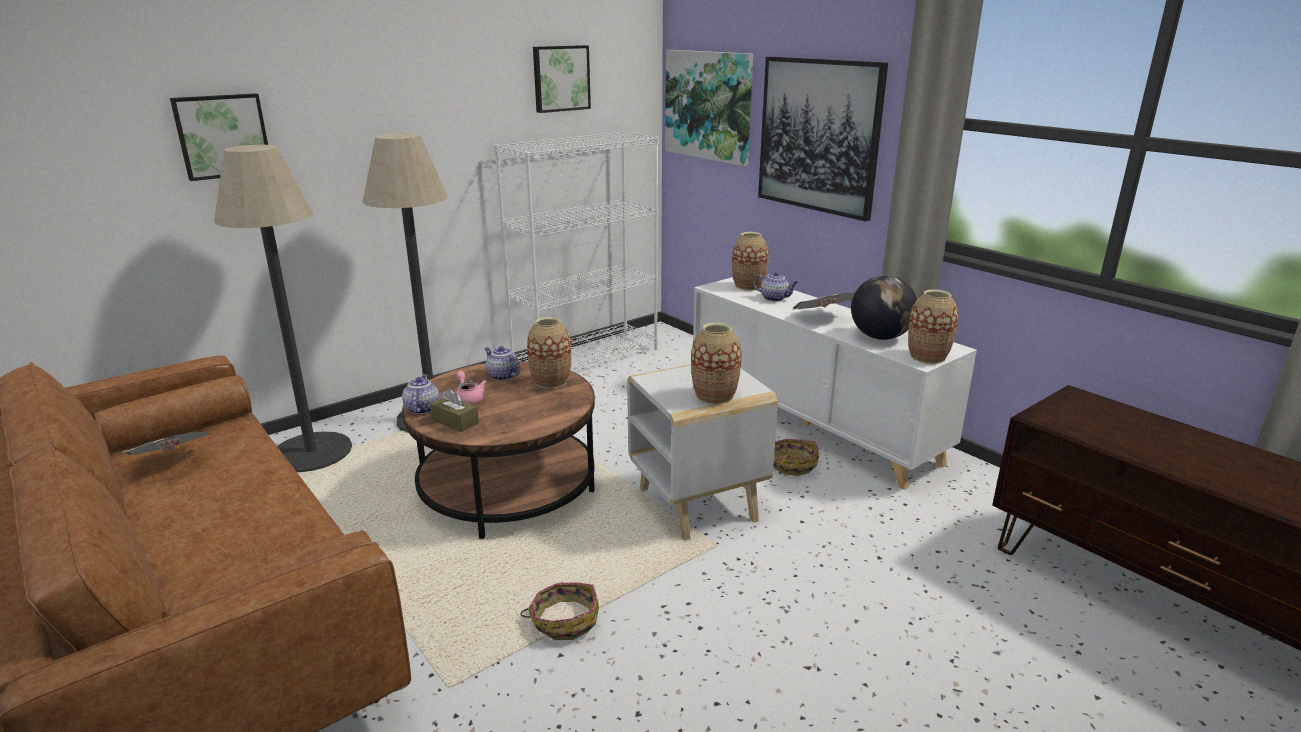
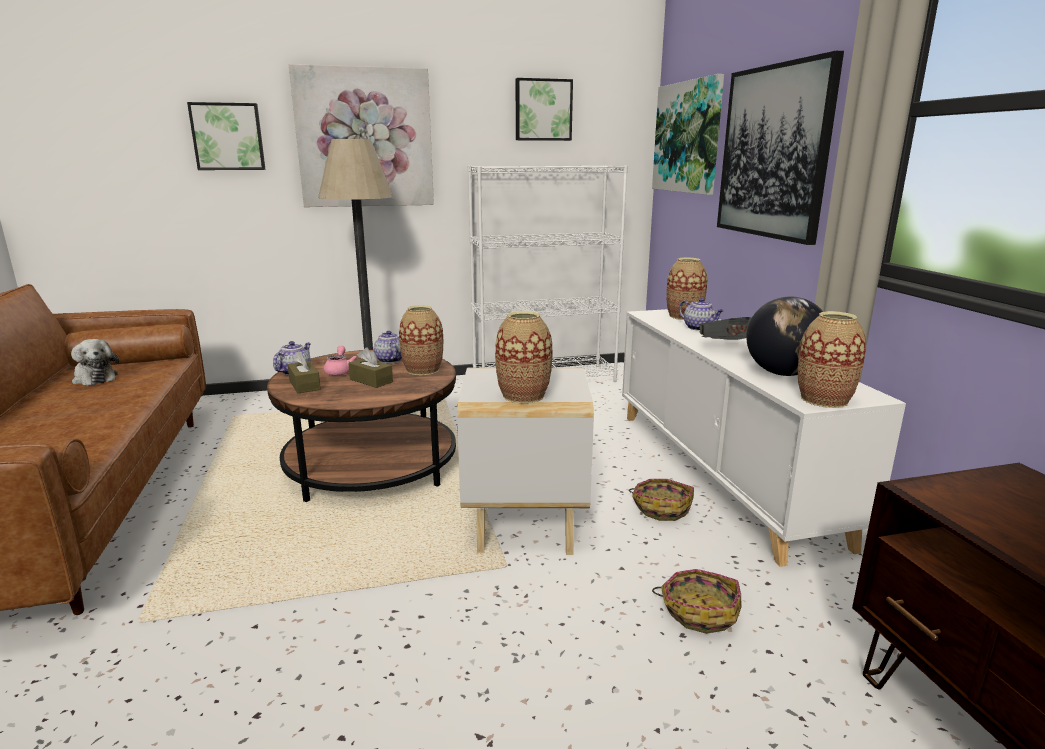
camera: 25 degrees right, 5 degrees down
newspaper [119,432,211,455] -> plush toy [71,339,119,386]
floor lamp [214,145,352,472] -> none
basket [520,582,599,640] -> basket moved to [652,569,742,634]
none -> picture [289,64,434,207]
none -> brown tissue box [348,348,393,388]

